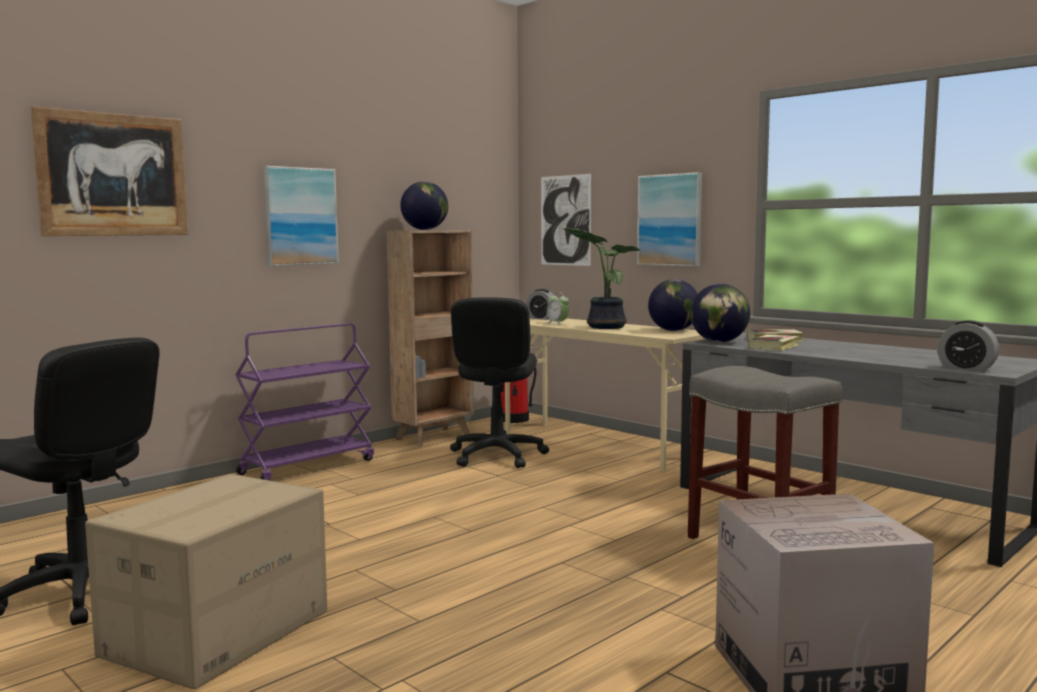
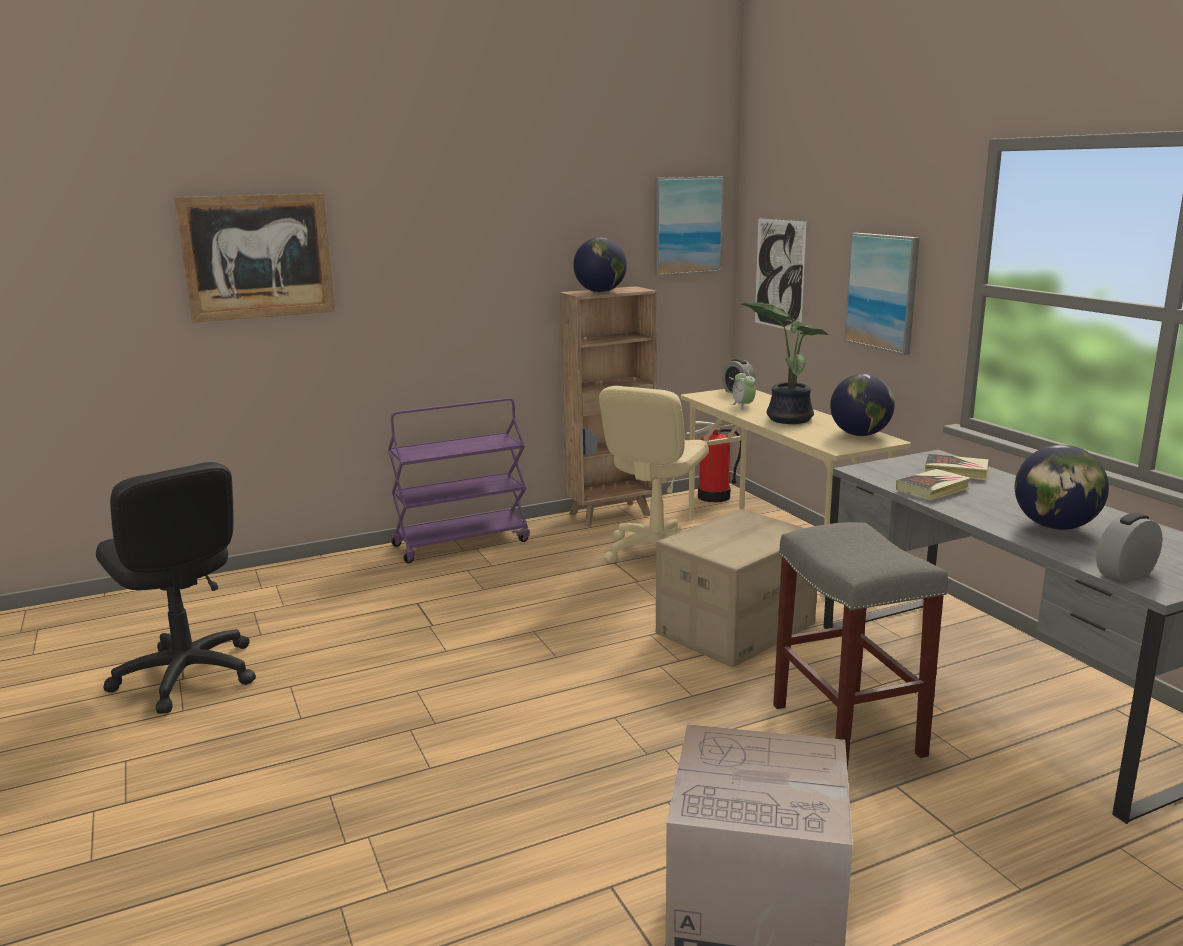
camera: 20 degrees right, 10 degrees up
cardboard box [85,474,327,690] -> cardboard box moved to [656,509,817,668]
picture [263,166,339,266] -> picture moved to [655,176,724,276]
black office chair [450,297,549,468] -> beige office chair [599,386,709,563]
globe [690,284,750,342] -> globe moved to [1015,445,1109,530]
alarm clock [937,320,999,372] -> alarm clock turned 90 degrees clockwise [1096,513,1163,582]

